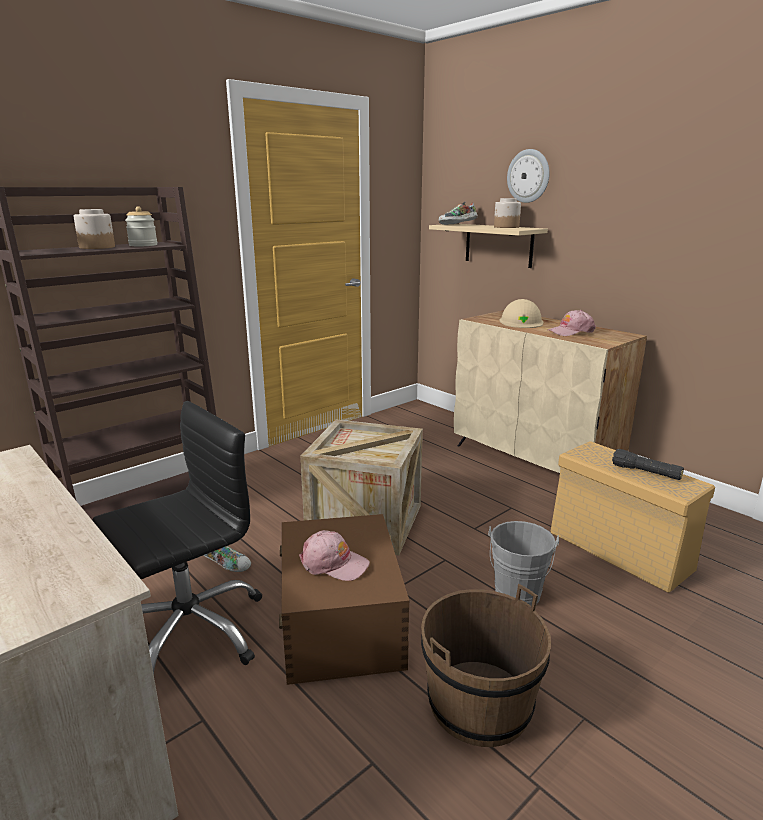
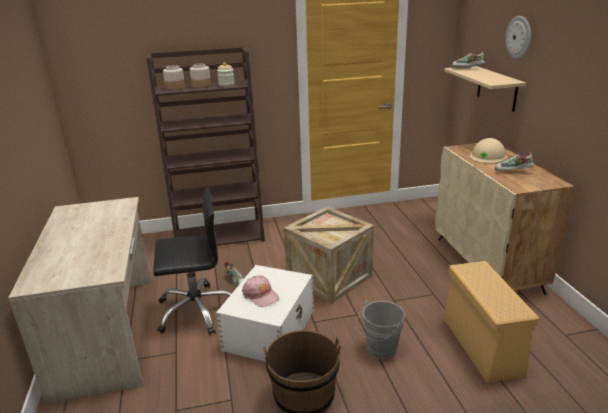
camera: 30 degrees right, 5 degrees up
brown storage box [279,514,409,685] -> white storage box [216,265,314,362]
jar [494,198,521,228] -> jar moved to [163,65,185,90]
pink cap [547,310,596,336] -> shoe [494,152,534,171]
black flashlight [612,449,684,480] -> none

